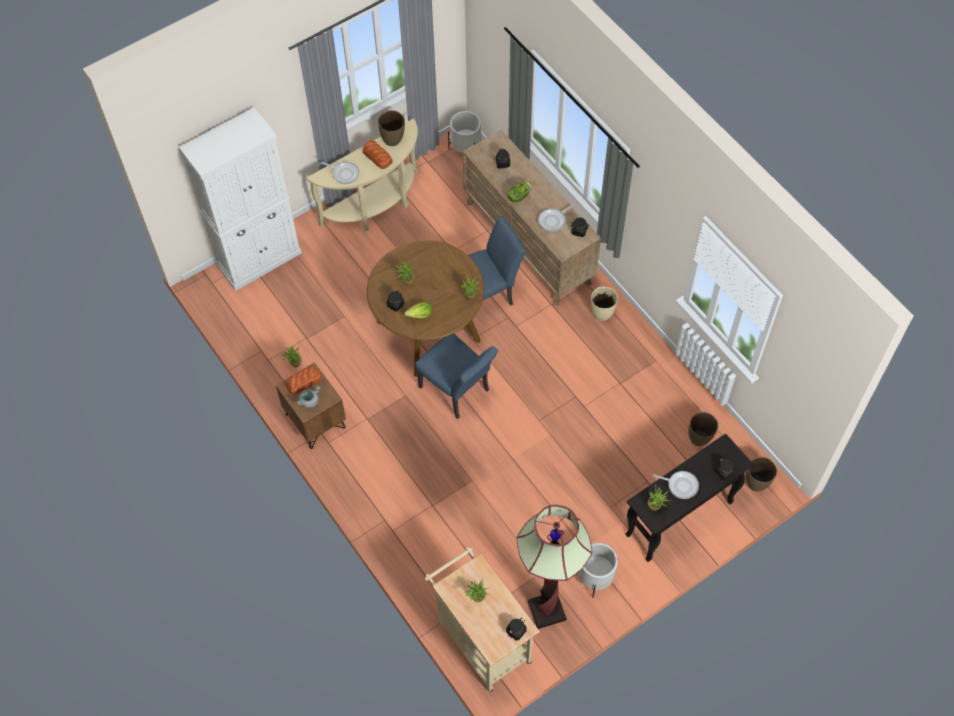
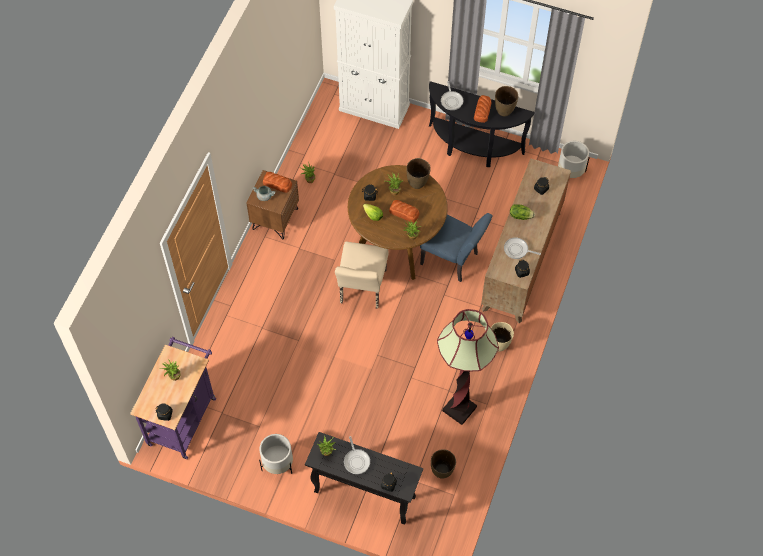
camera: 55 degrees right, 0 degrees up
beige console table [306,118,418,231] -> black console table [429,81,535,167]
blue chair [415,334,498,419] -> beige chair [335,241,389,308]
beige cart [425,547,540,692] -> purple cart [130,337,216,459]
floor lamp [516,504,592,629] -> floor lamp moved to [437,309,499,425]
brown vase [746,457,777,492] -> brown vase moved to [406,158,431,189]
none -> bread [389,200,420,222]

